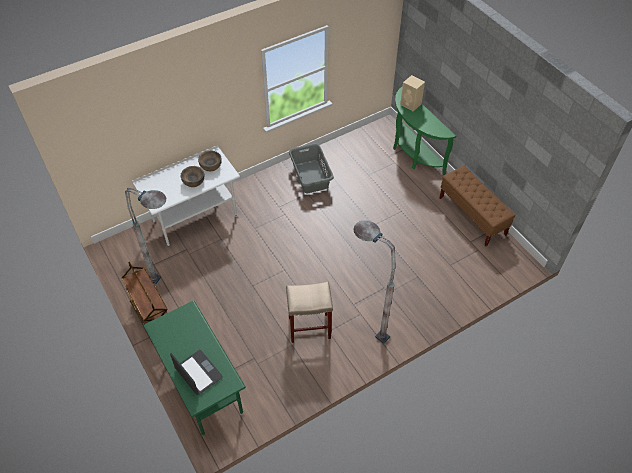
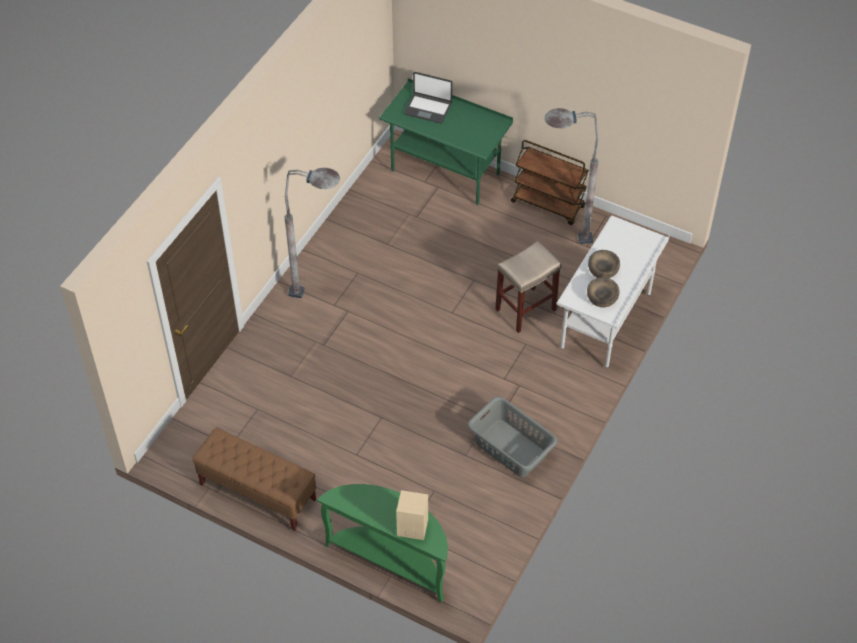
camera: 150 degrees right, 0 degrees up
beige stool [286,281,333,343] -> beige stool moved to [495,241,561,333]

